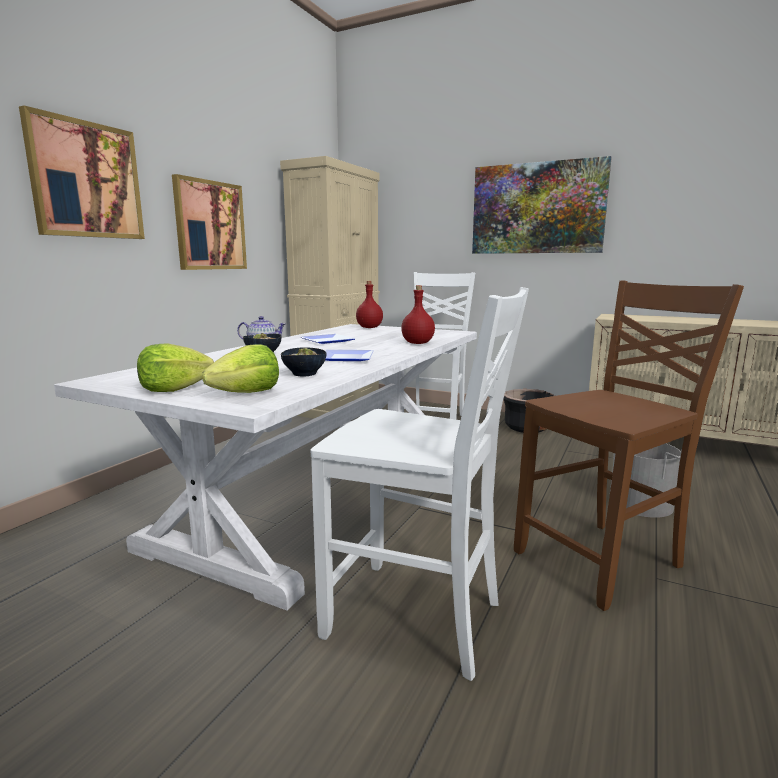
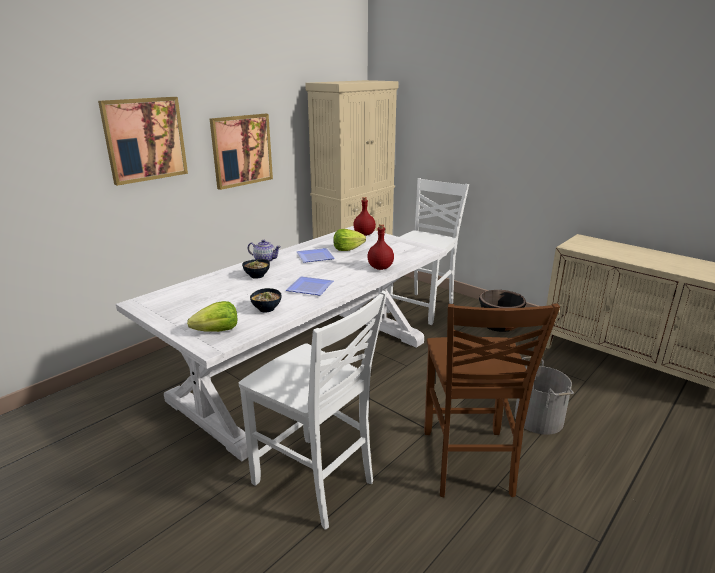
camera: 15 degrees right, 10 degrees up
lettuce [137,343,214,392] -> lettuce moved to [333,229,366,251]
picture [472,156,612,254] -> none
brown chair [514,281,744,611] -> brown chair turned 105 degrees clockwise [424,303,560,497]

